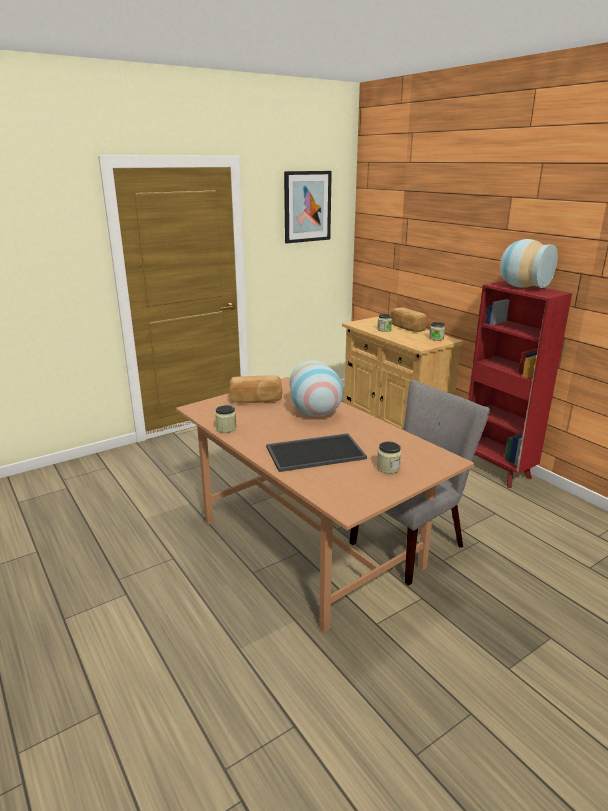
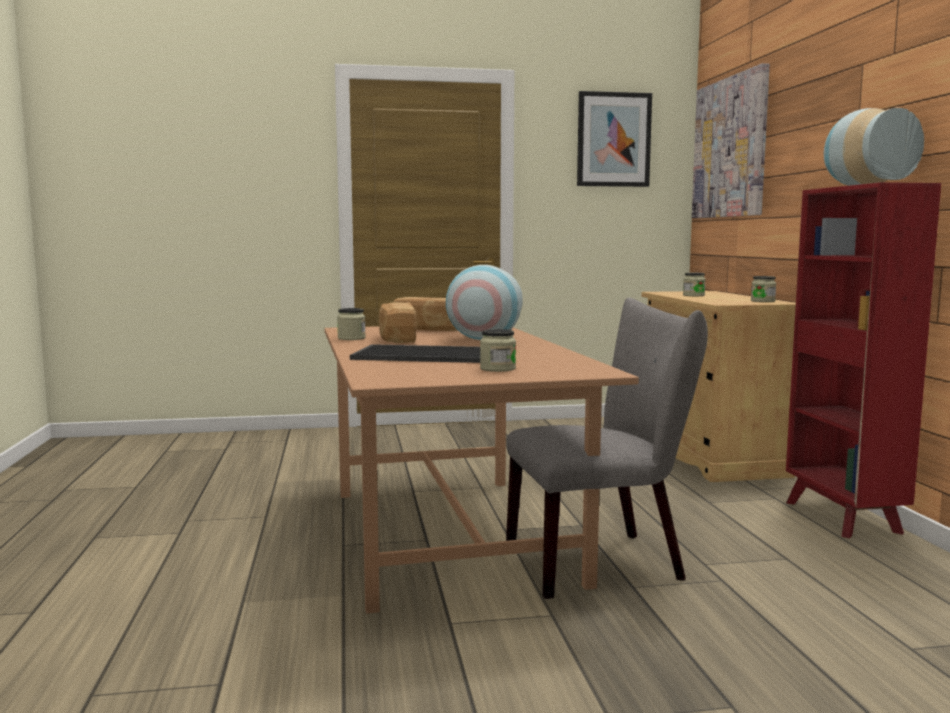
camera: 25 degrees right, 15 degrees down
bread [390,307,427,332] -> bread moved to [379,302,417,343]
none -> picture [692,63,770,218]

